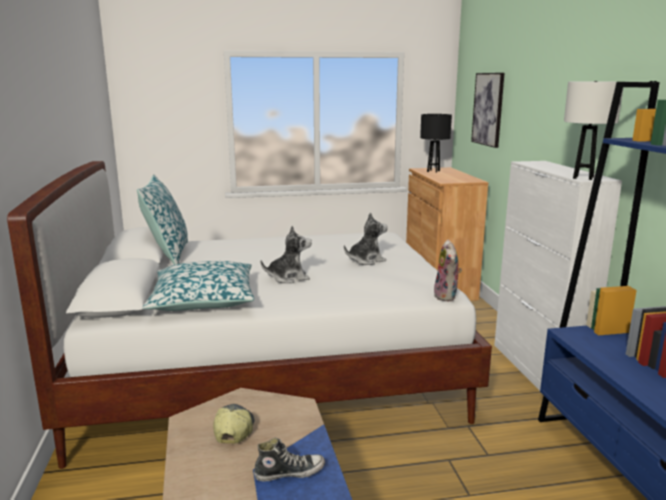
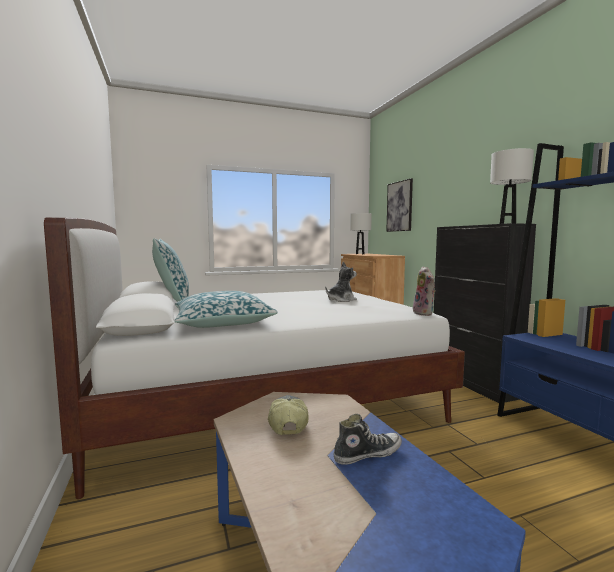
camera: 10 degrees left, 10 degrees down
plush toy [261,226,312,283] -> none
black table lamp [420,114,452,173] -> white table lamp [350,213,372,254]
white cabinet [494,161,622,391] -> black cabinet [434,223,536,403]

